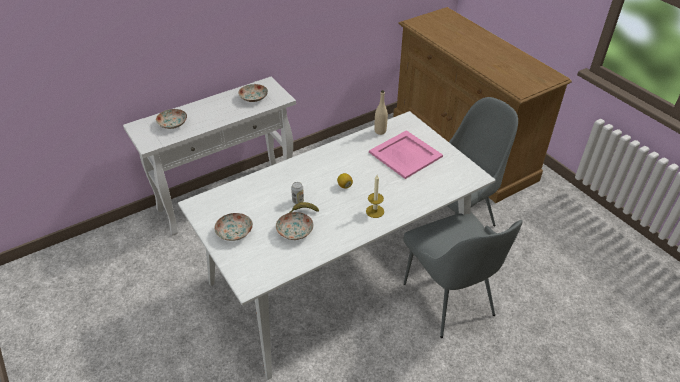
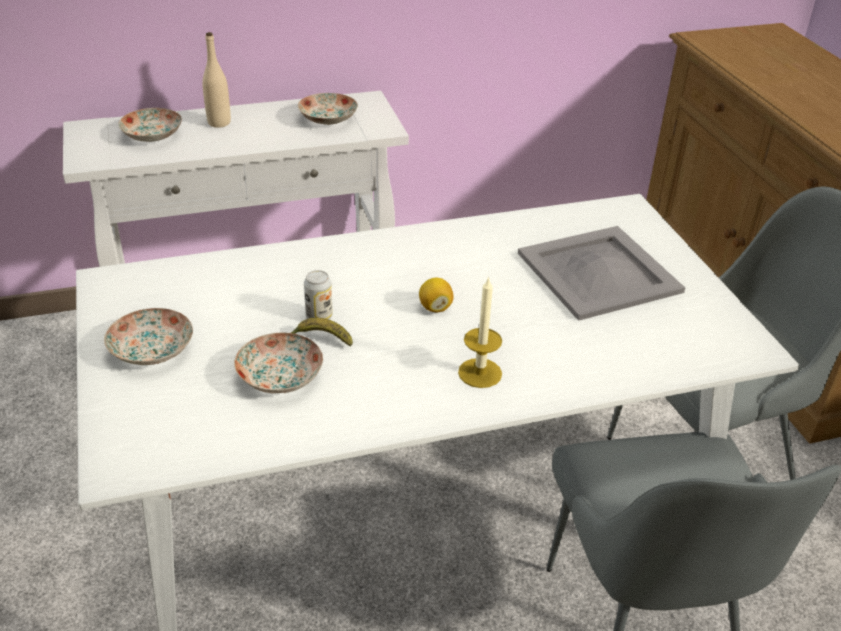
camera: 15 degrees right, 5 degrees down
pink tray [369,130,443,179] -> grey tray [518,226,685,321]
beige bottle [374,90,388,135] -> beige bottle moved to [202,32,231,128]

